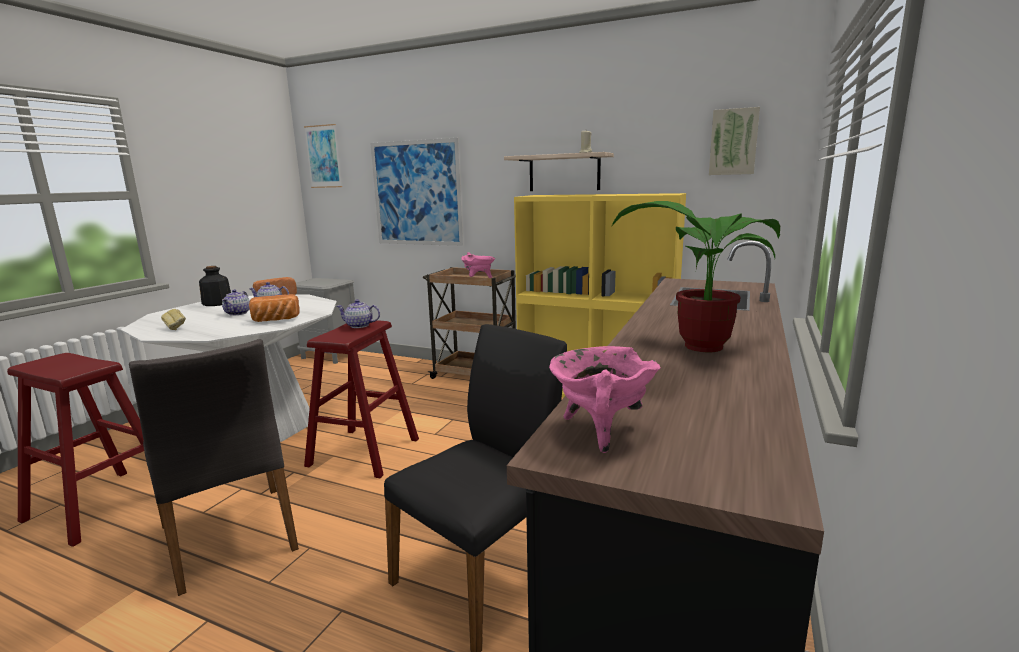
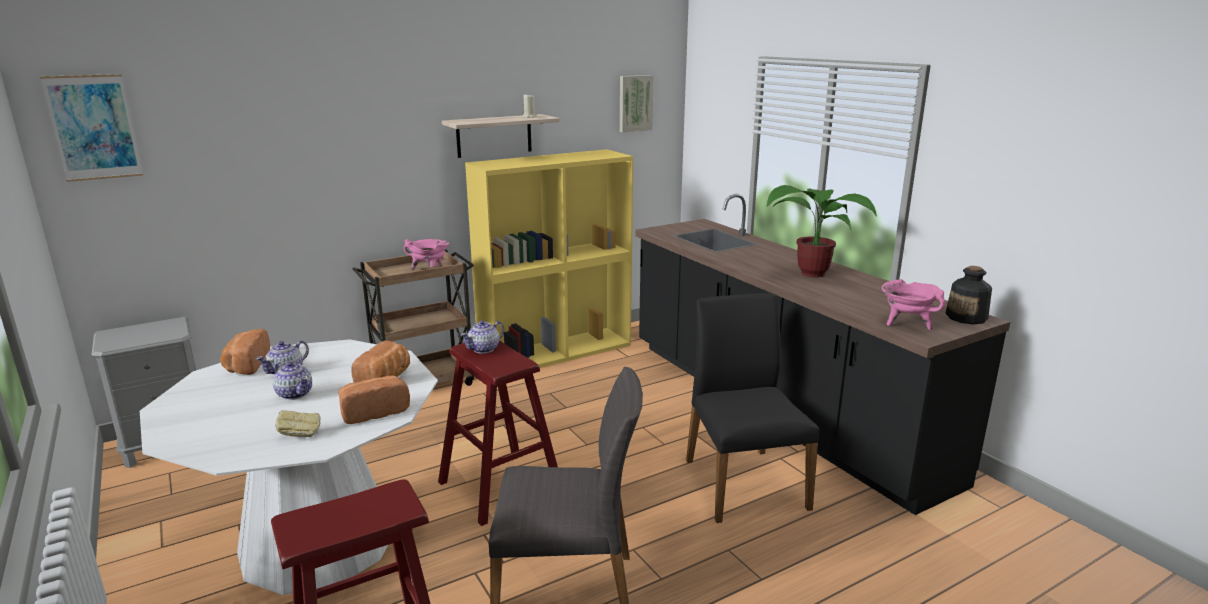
camera: 55 degrees left, 5 degrees up
bottle [199,266,231,306] -> bottle moved to [945,266,992,324]
picture [370,138,464,246] -> none
none -> bread [339,375,410,424]

